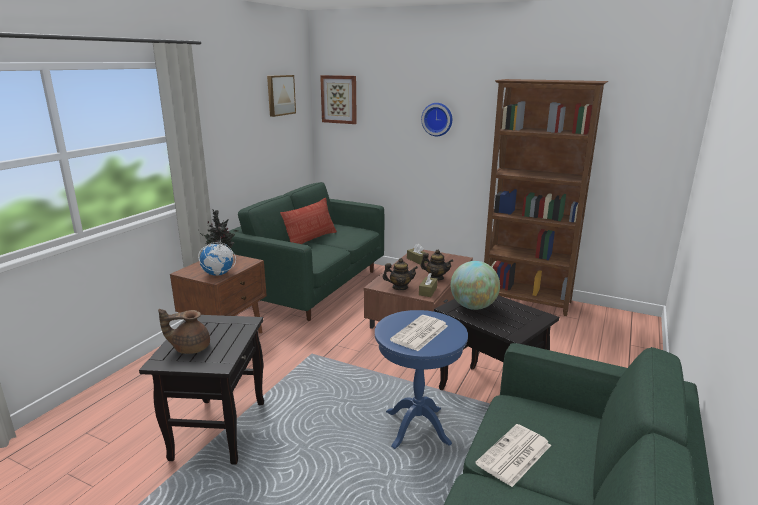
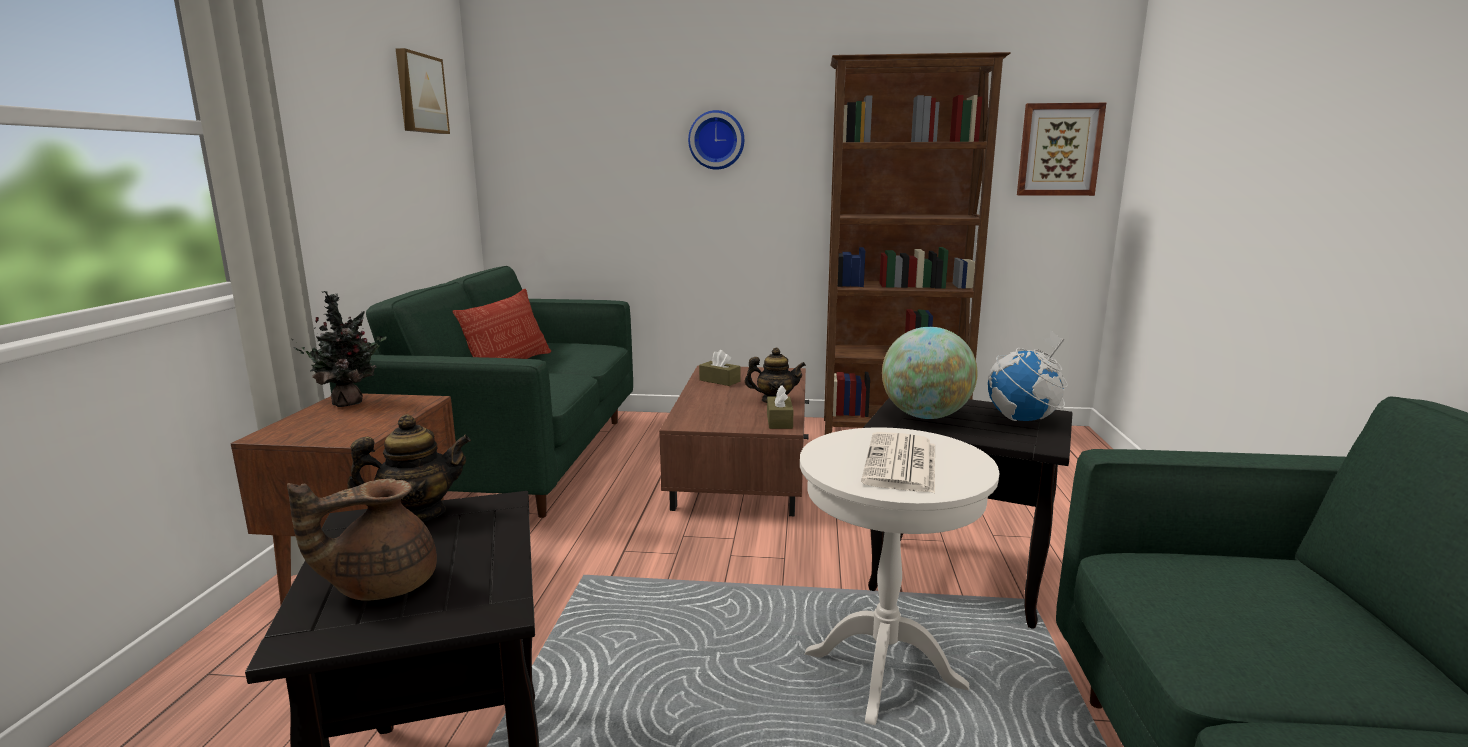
camera: 20 degrees left, 5 degrees down
globe [198,241,236,276] -> globe moved to [988,330,1068,421]
picture [320,75,357,124] -> picture moved to [1017,103,1106,196]
blue side table [375,310,468,449] -> white side table [800,427,999,725]
teapot [383,258,418,290] -> teapot moved to [348,414,471,522]
newspaper [475,424,551,487] -> none

